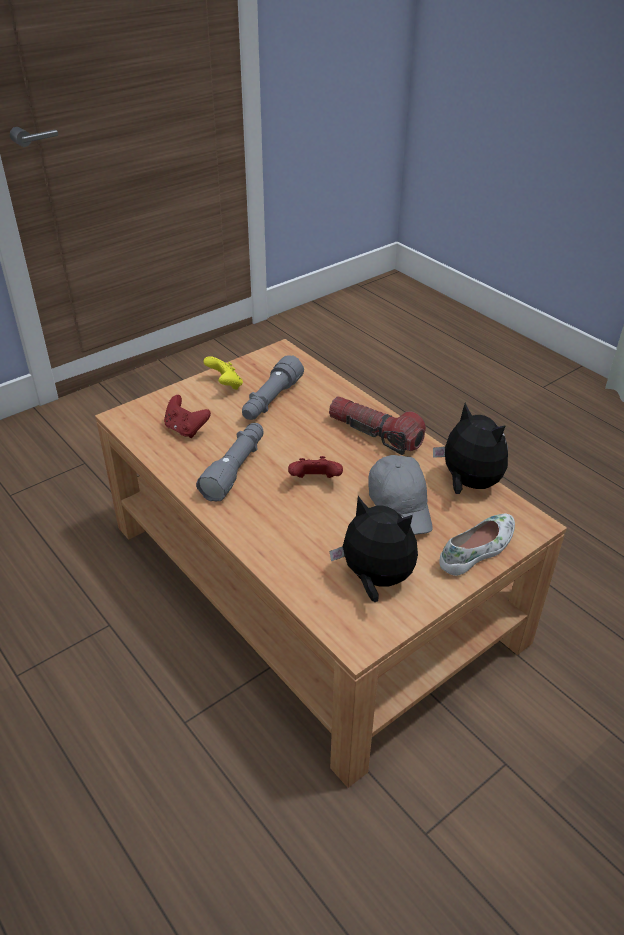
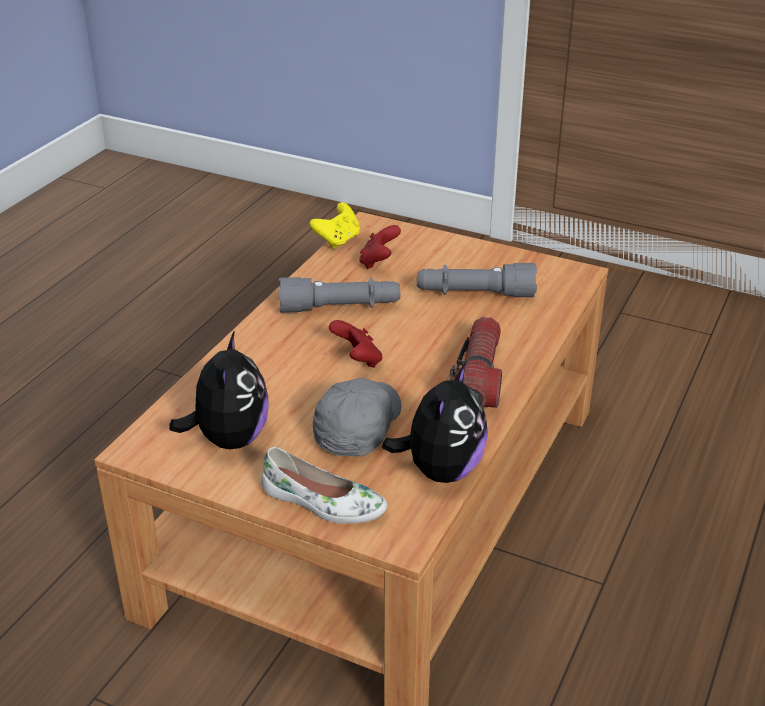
camera: 65 degrees right, 5 degrees down
yellow game controller [203,356,243,390] -> yellow game controller moved to [310,202,360,249]
grey cap [368,455,433,535] -> grey cap turned 150 degrees clockwise [313,378,401,456]

